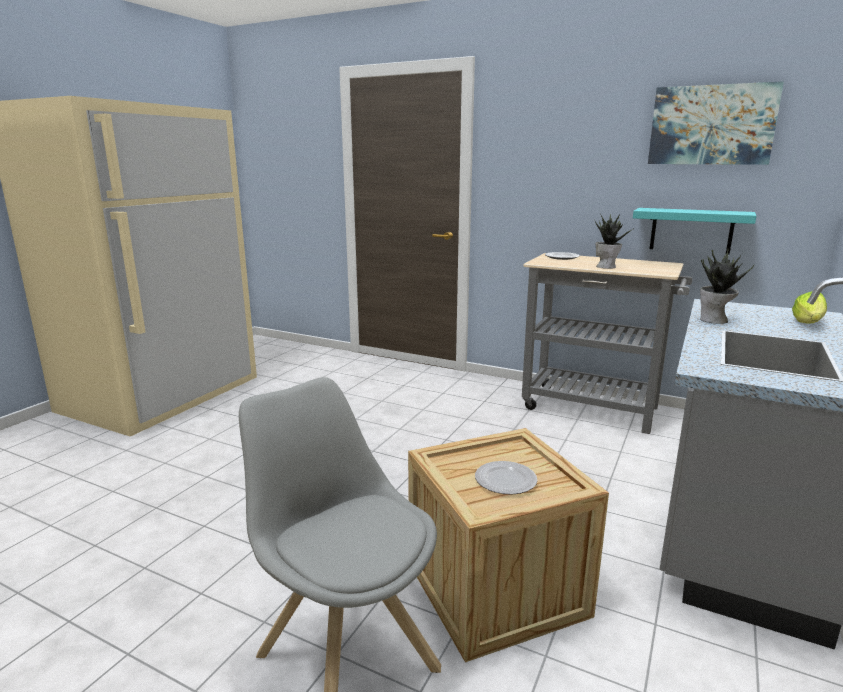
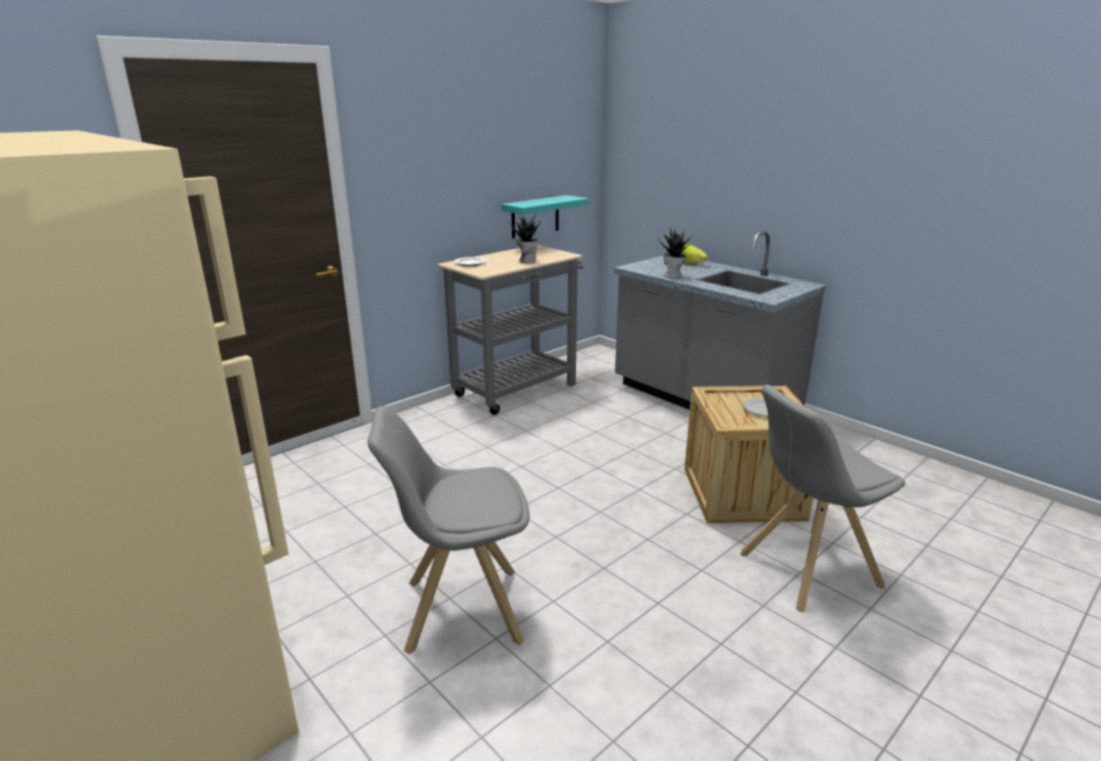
camera: 70 degrees left, 5 degrees up
picture [648,81,784,165] -> none
none -> grey chair [368,406,529,654]

